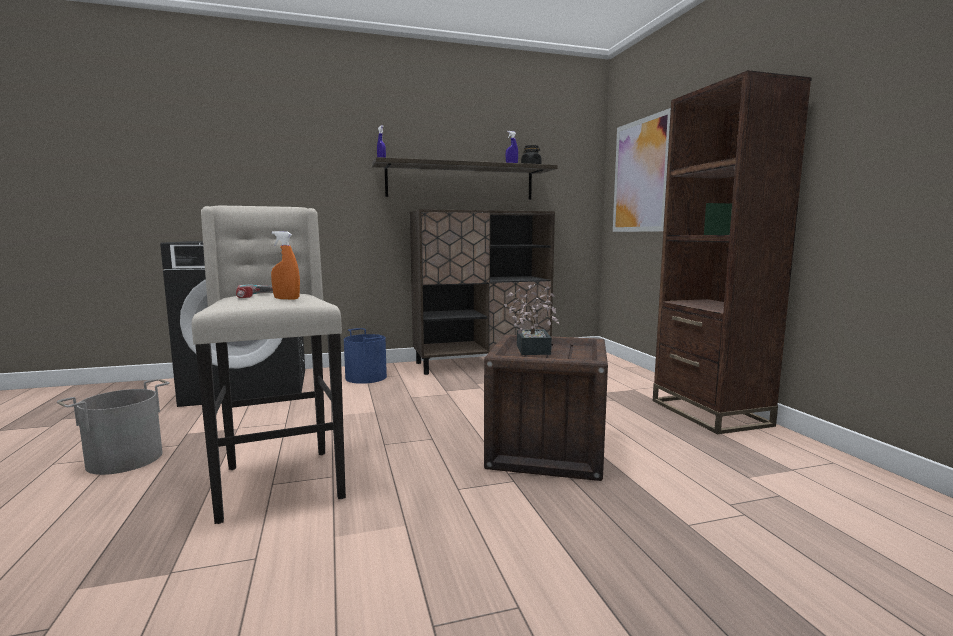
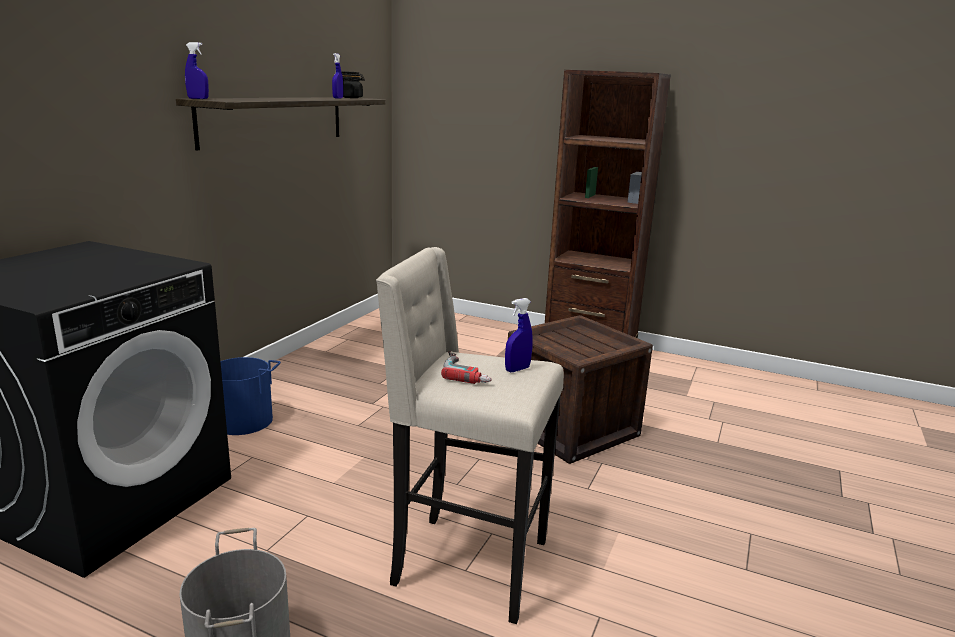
camera: 50 degrees left, 10 degrees up
orange spray bottle [271,231,300,299] -> blue spray bottle [505,298,533,372]
brown cabinet [410,209,555,375] -> none
potted plant [504,284,560,355] -> none
picture [613,108,671,232] -> none

